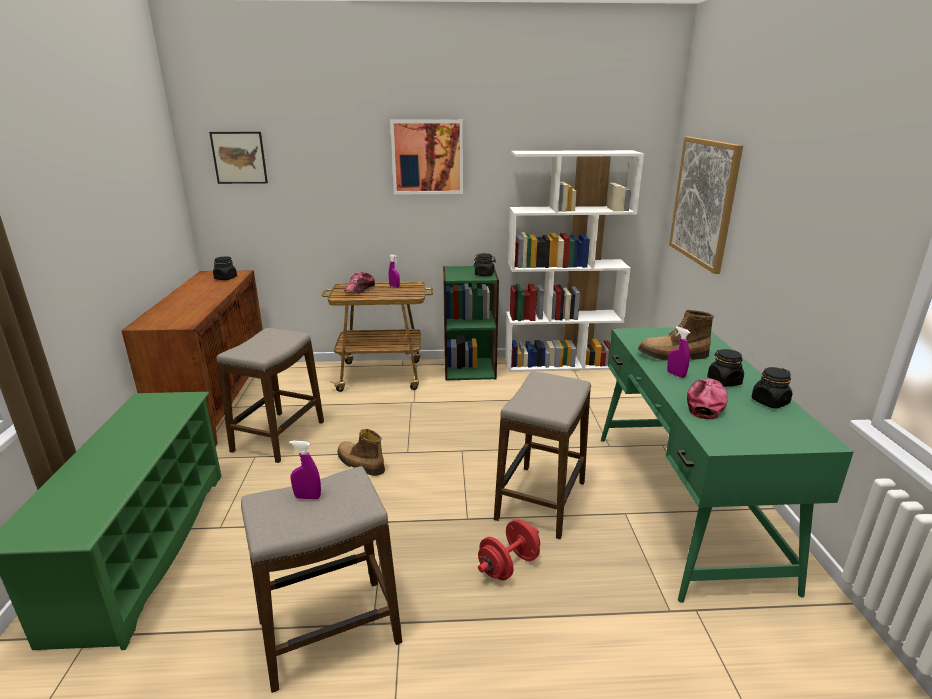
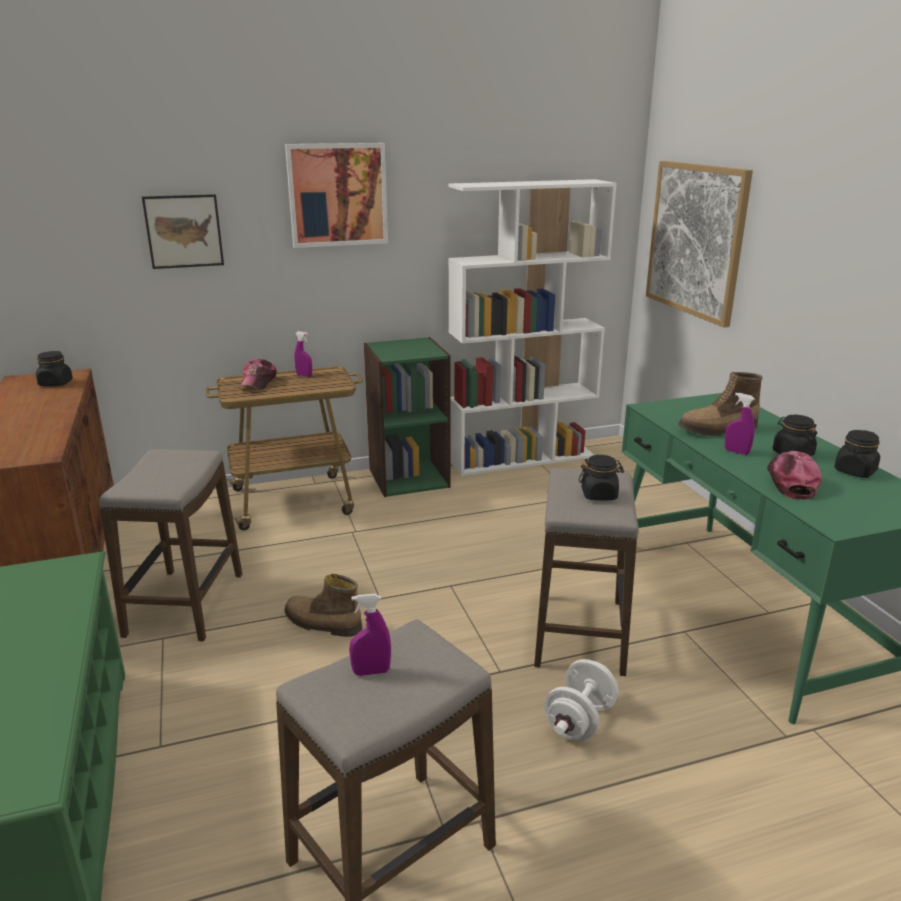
camera: 15 degrees left, 0 degrees up
picture [209,132,268,184] -> picture moved to [142,194,224,269]
black jar [473,253,496,276] -> black jar moved to [579,455,624,501]
red dumbbell [478,519,540,580] -> white dumbbell [544,659,619,740]

